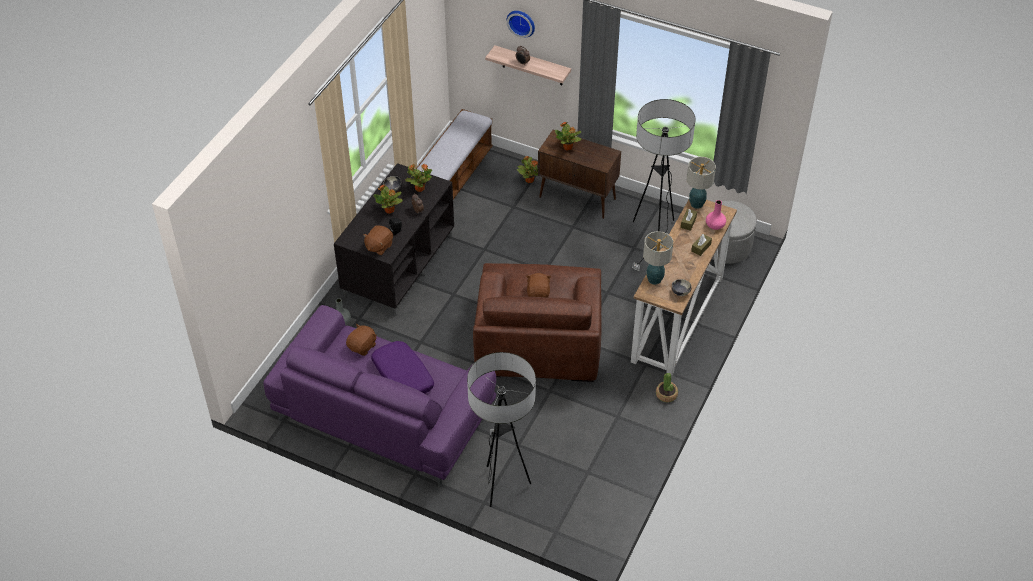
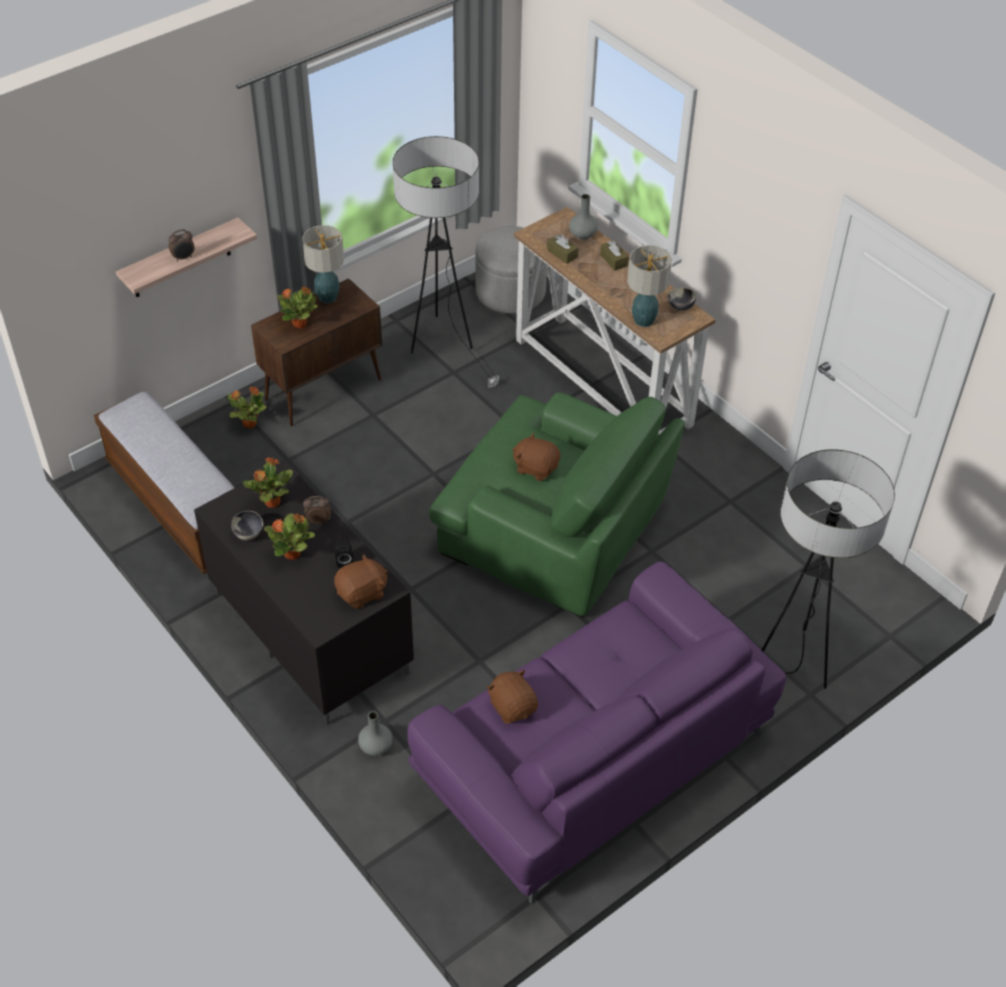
camera: 65 degrees left, 0 degrees up
brown plush toy [363,226,393,255] -> brown plush toy turned 90 degrees counterclockwise [334,553,388,609]
purple pillow [371,341,434,394] -> none
brown armchair [473,263,602,382] -> green armchair [429,392,685,618]
wall clock [507,11,535,38] -> none
potted plant [656,373,678,402] -> none
table lamp [687,157,716,209] -> table lamp moved to [302,225,344,303]
pink vase [706,200,726,230] -> grey vase [569,194,598,239]

